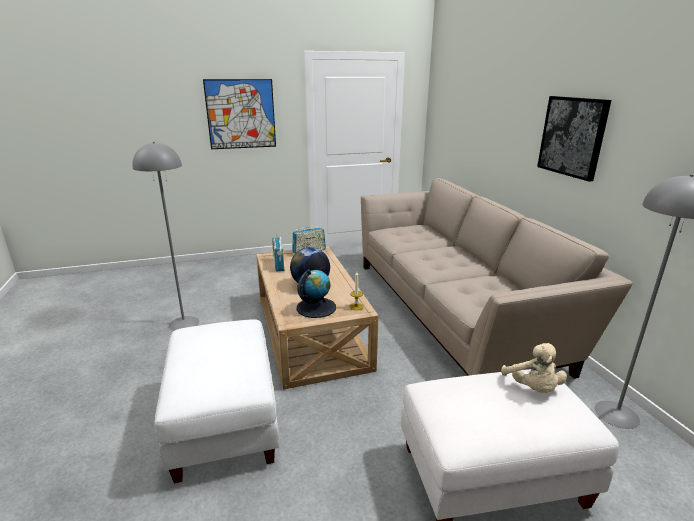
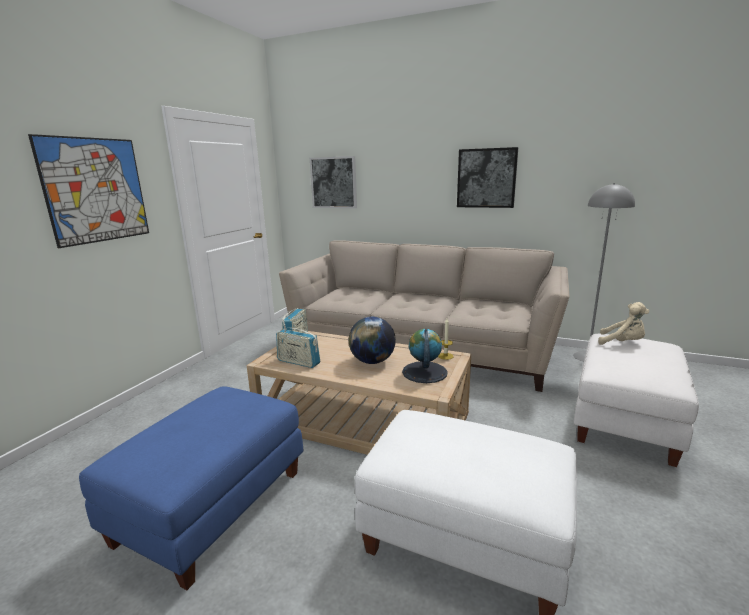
camera: 50 degrees left, 5 degrees down
grey floor lamp [132,142,199,331] -> blue ottoman [79,386,303,590]
none -> picture [310,156,357,208]

